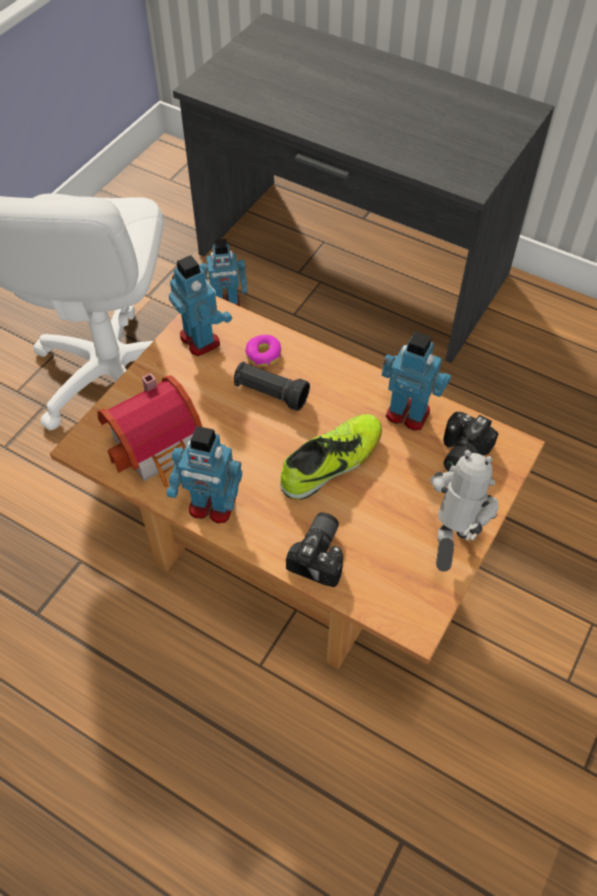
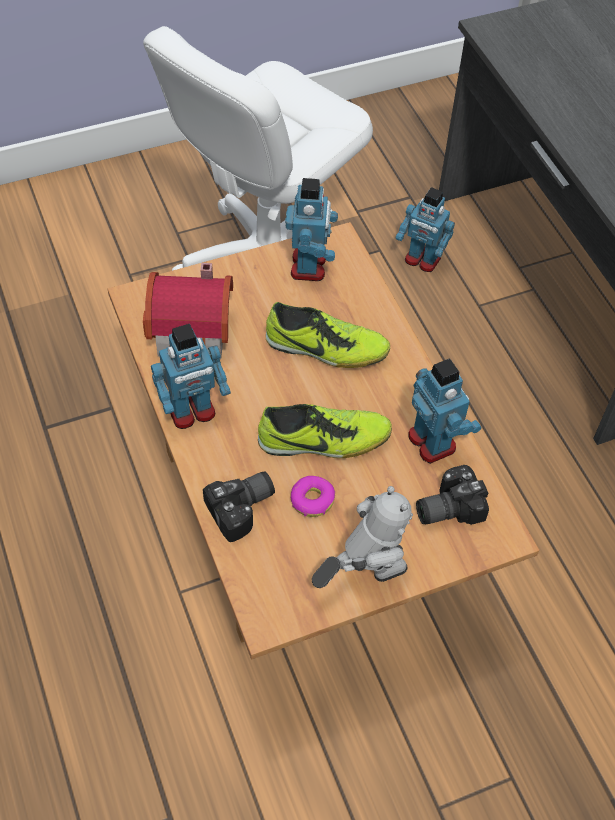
camera: 35 degrees right, 0 degrees up
toy robot [167,426,242,523] -> toy robot turned 75 degrees counterclockwise [151,324,231,429]
black flashlight [234,362,310,411] -> shoe [266,302,390,368]
donut [245,335,281,367] -> donut moved to [291,476,335,517]

